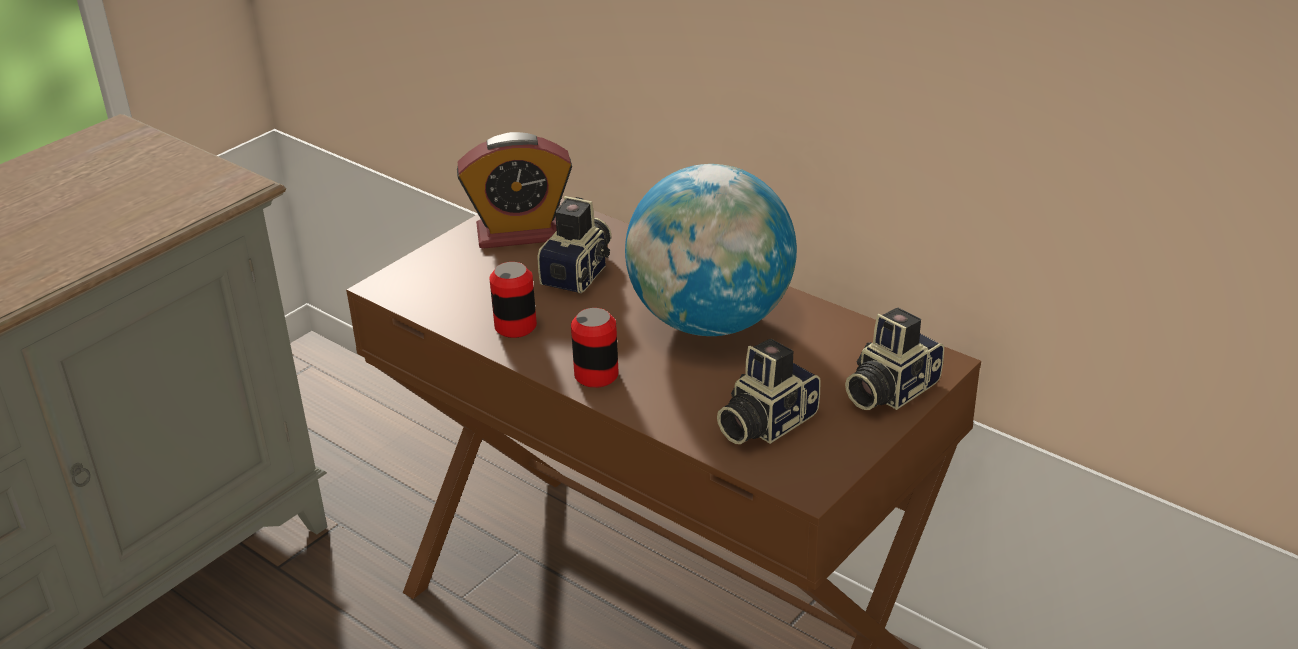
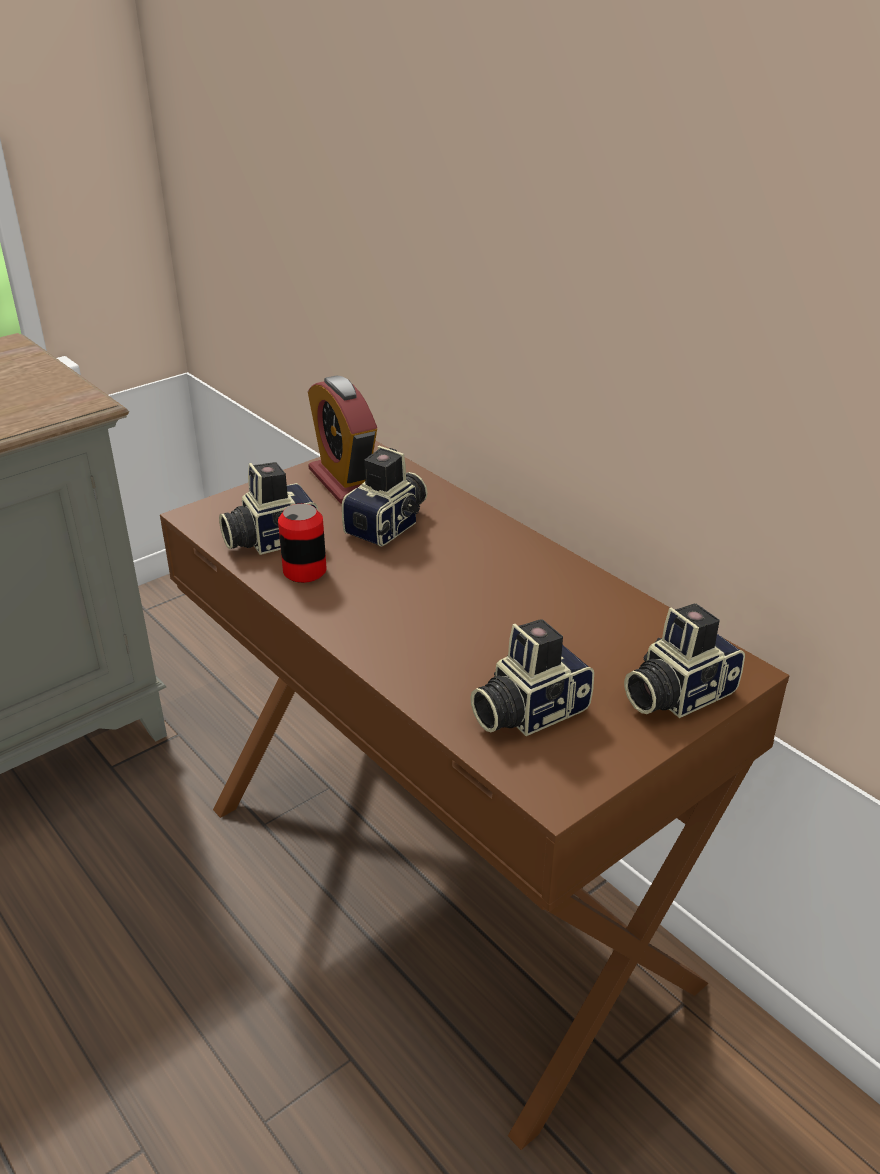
camera: 10 degrees right, 0 degrees up
alarm clock [457,132,572,249] -> alarm clock turned 60 degrees clockwise [308,376,377,504]
can [571,308,619,388] -> none
globe [625,164,797,336] -> none
none -> camera [219,462,318,555]

